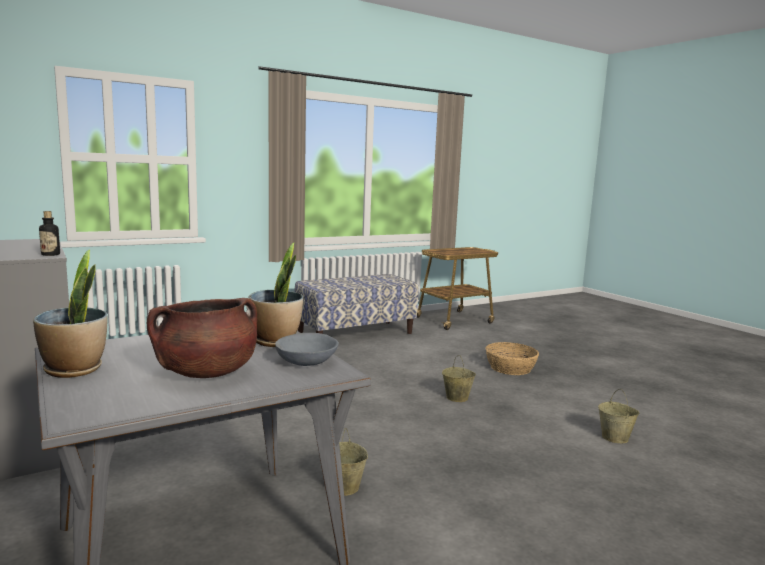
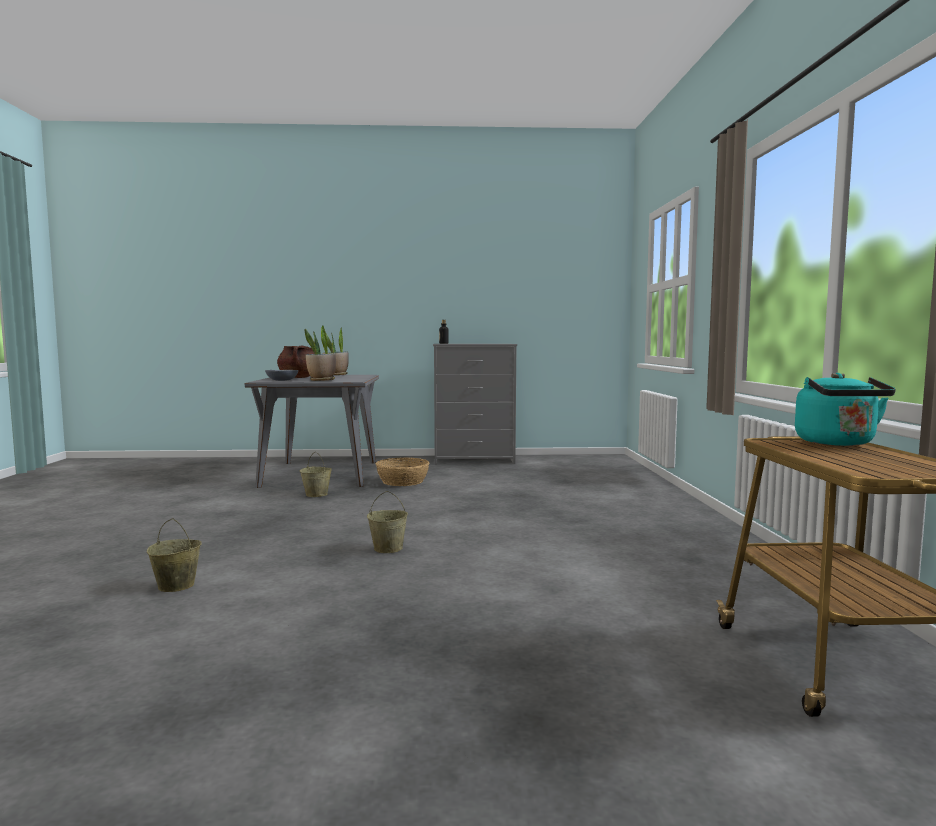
camera: 120 degrees right, 5 degrees down
bench [295,274,418,334] -> none
basket [485,342,539,375] -> basket moved to [376,458,430,486]
none -> turquoise kettle [795,373,896,446]

